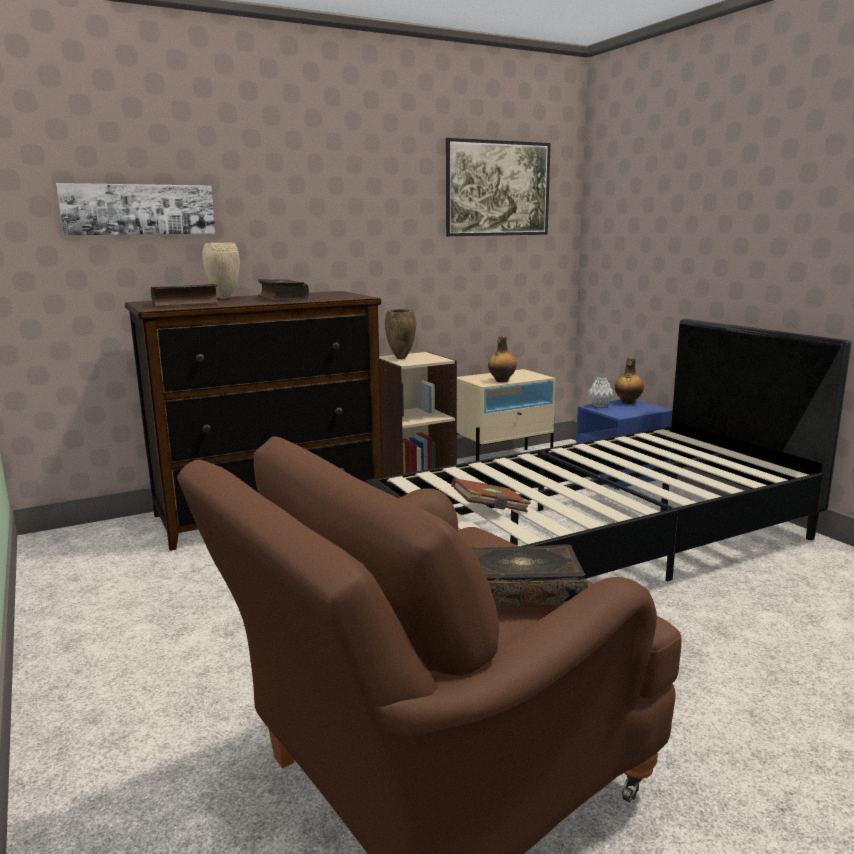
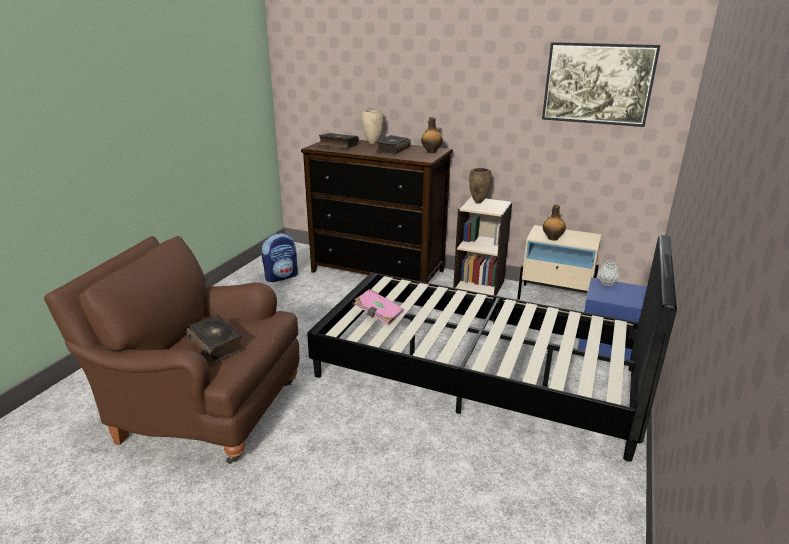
camera: 50 degrees right, 10 degrees up
picture [56,183,215,236] -> none
brown book [451,478,531,512] -> pink book [354,289,403,325]
bottle [615,358,644,404] -> bottle moved to [421,117,443,153]
none -> backpack [262,233,298,282]

